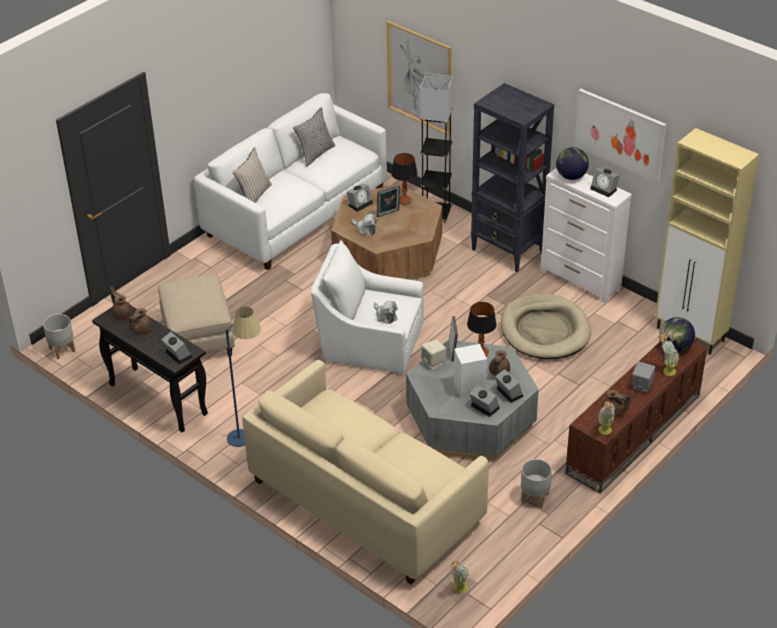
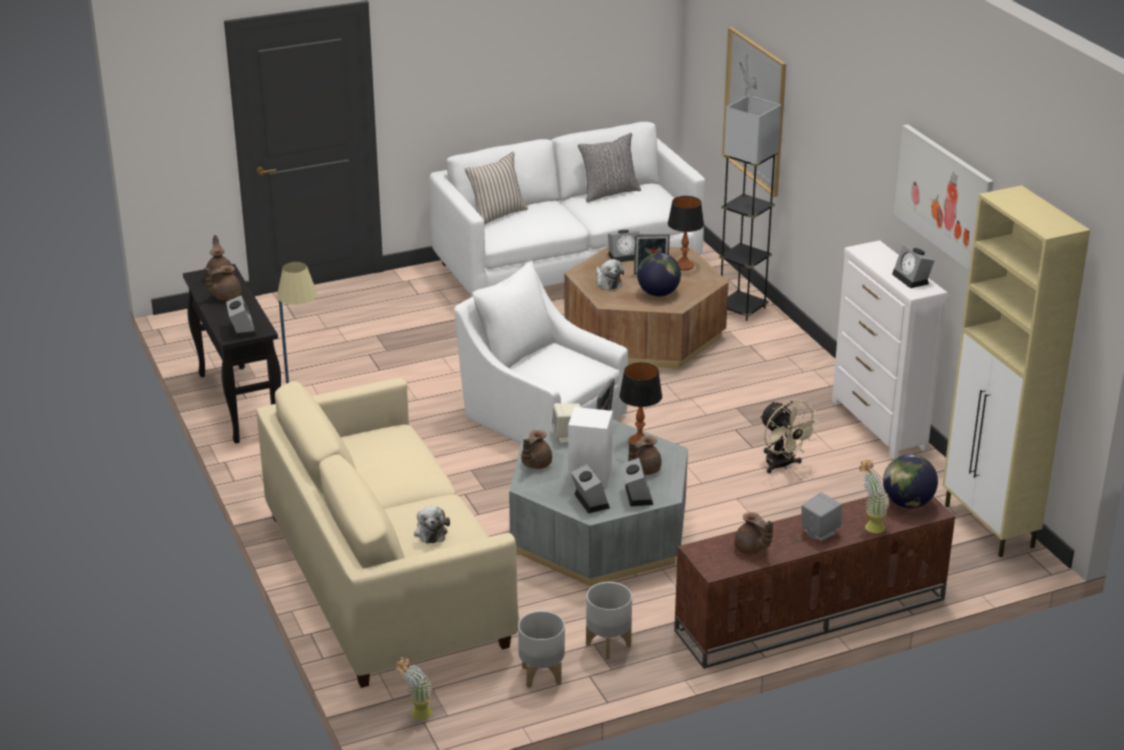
camera: 25 degrees right, 10 degrees down
grey planter [43,314,75,359] -> grey planter moved to [518,611,565,688]
beige ottoman [158,274,235,356] -> none
plush toy [374,301,398,324] -> plush toy moved to [414,506,450,544]
black bookcase [471,83,554,272] -> none
beige dog bed [501,294,591,359] -> beige fan [760,401,820,473]
globe [556,147,589,180] -> globe moved to [637,253,681,297]
potted plant [598,400,615,435] -> none
none -> brown teapot [521,430,552,469]

